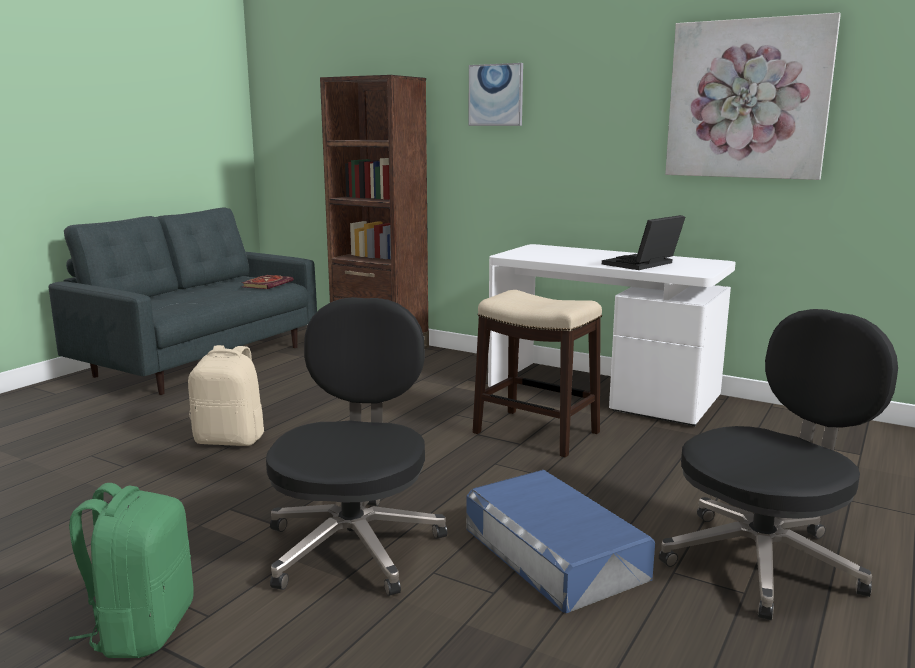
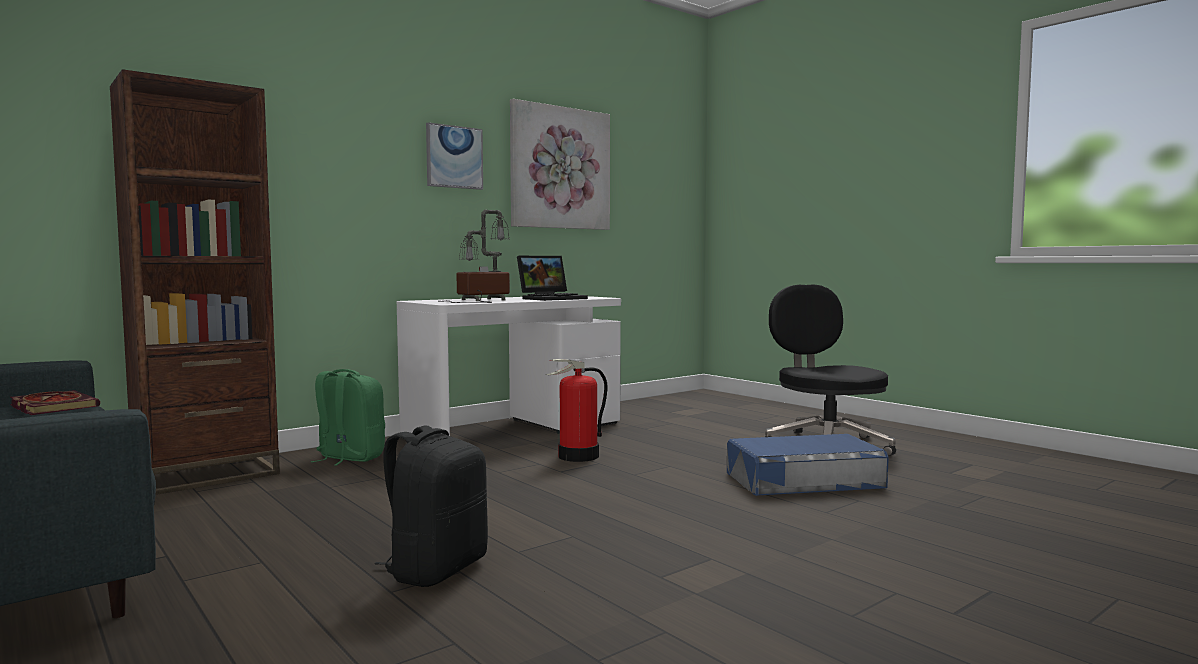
camera: 70 degrees left, 10 degrees down
green backpack [69,483,194,658] -> green backpack moved to [311,369,385,466]
beige backpack [188,345,264,446] -> black backpack [375,425,488,587]
black office chair [266,297,447,596] -> none
picture [469,63,523,126] -> picture moved to [426,122,483,190]
stool [473,290,602,458] -> fire extinguisher [545,359,608,462]
laptop [602,215,685,270] -> laptop turned 105 degrees counterclockwise [517,255,588,301]
none -> table lamp [439,209,510,303]

